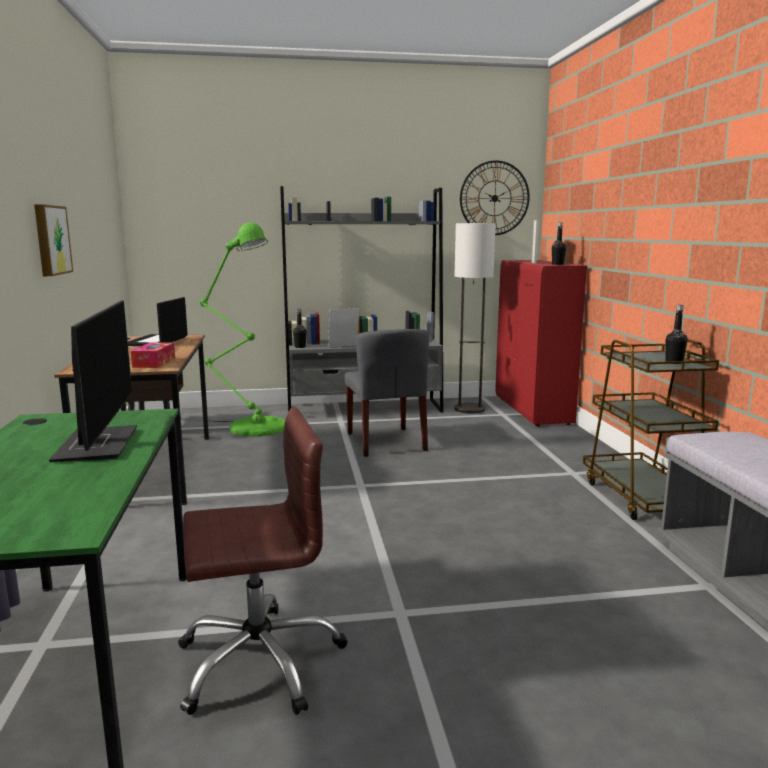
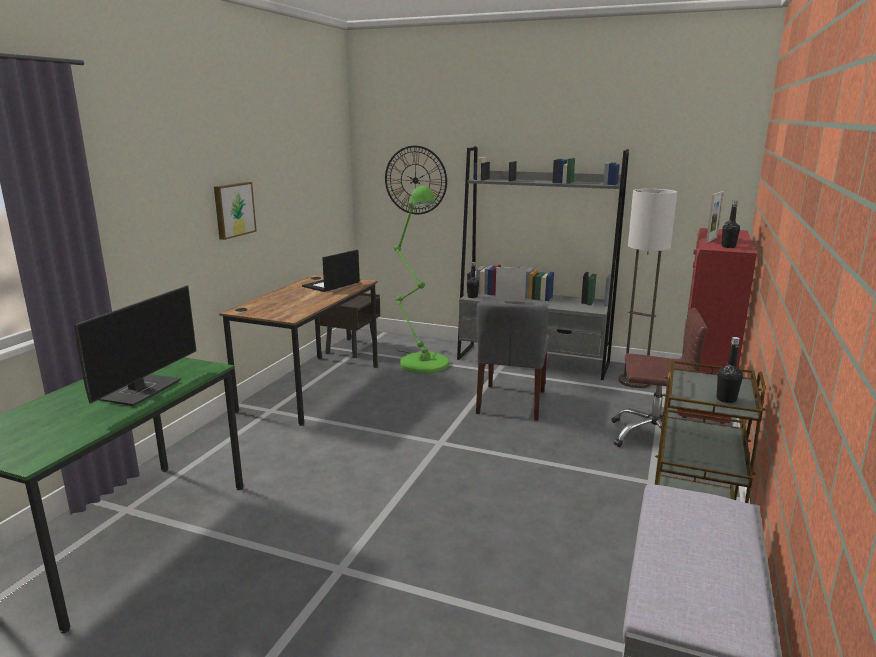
camera: 30 degrees right, 5 degrees up
tissue box [131,342,175,368] -> none
brown office chair [178,407,348,715] -> brown office chair moved to [611,308,708,447]
wall clock [460,160,530,235] -> wall clock moved to [385,146,447,215]

